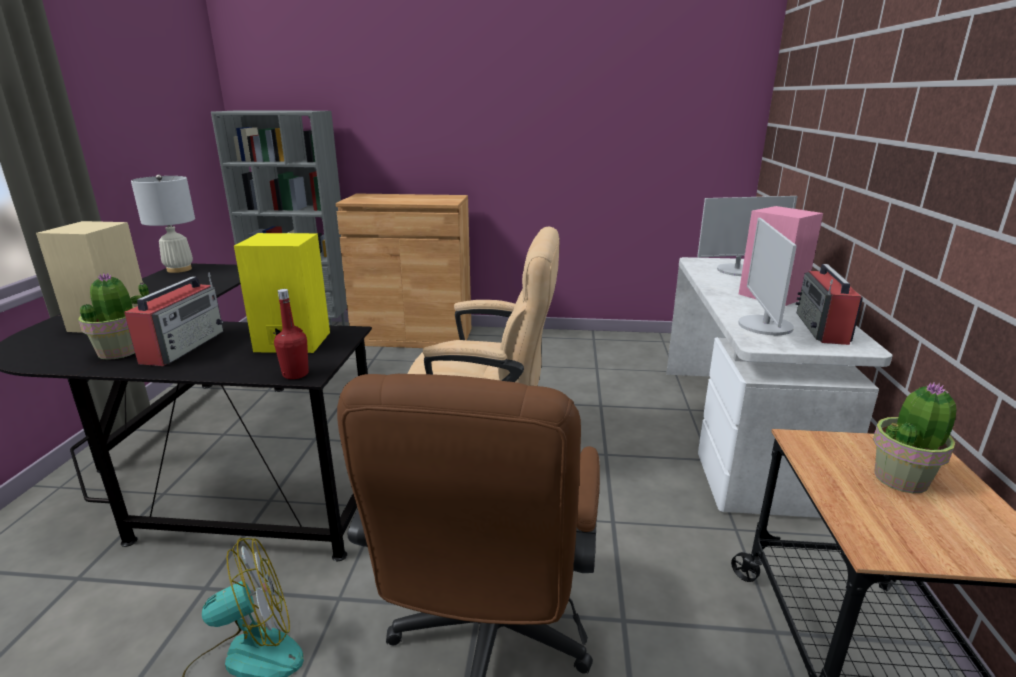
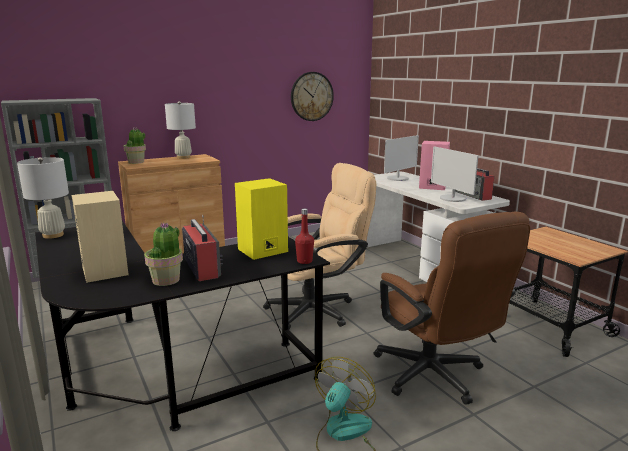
camera: 35 degrees left, 5 degrees down
potted plant [873,382,957,493] -> potted plant moved to [124,128,146,164]
none -> white table lamp [165,101,196,159]
none -> wall clock [291,72,334,121]

